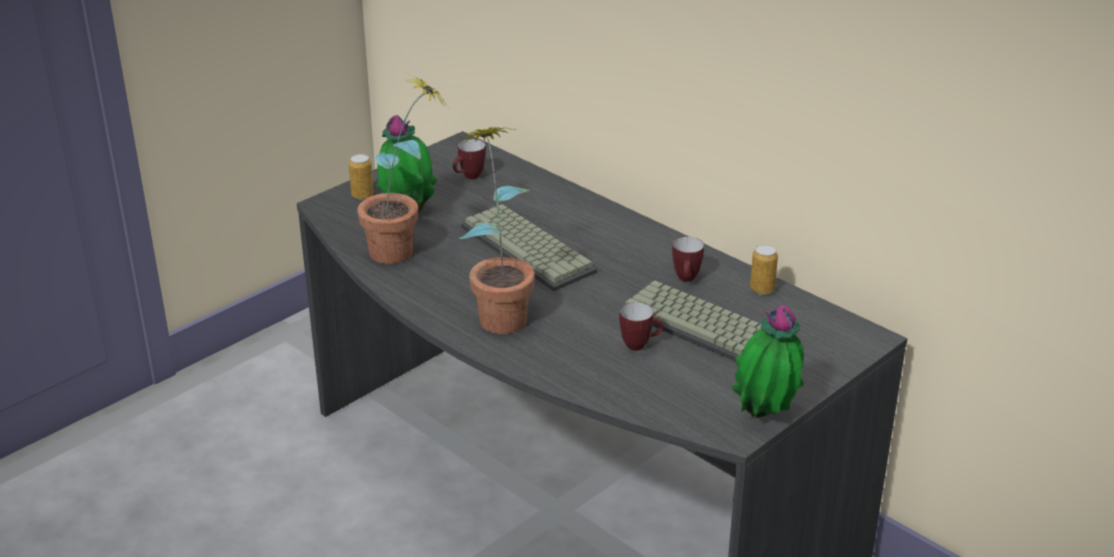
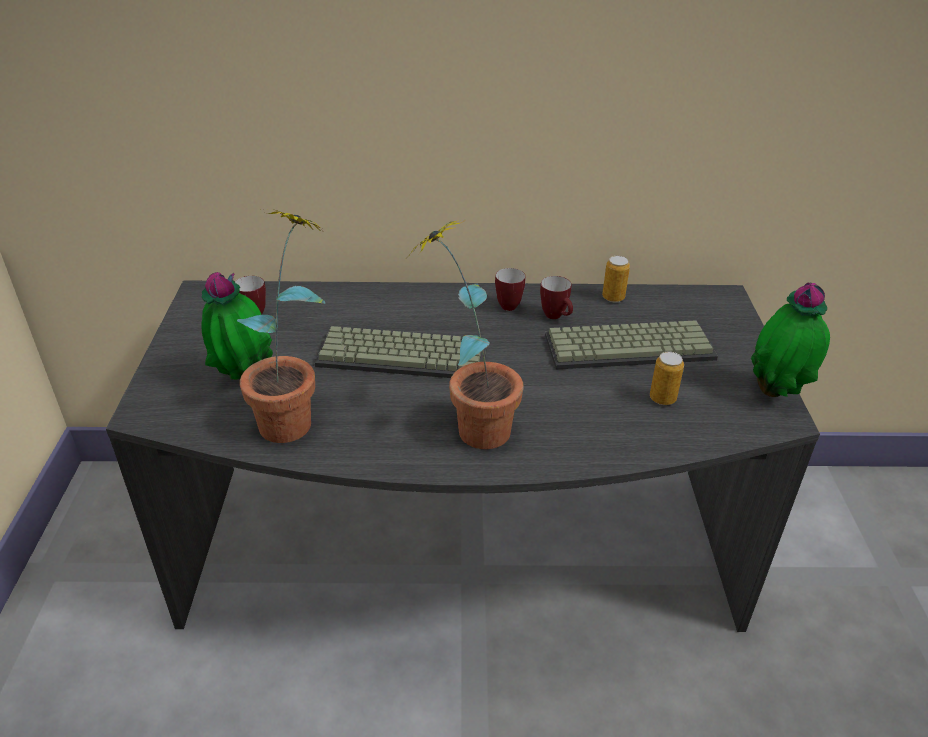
camera: 45 degrees left, 5 degrees up
can [349,154,374,200] -> can moved to [650,352,684,405]
mug [619,302,663,351] -> mug moved to [495,268,526,311]

